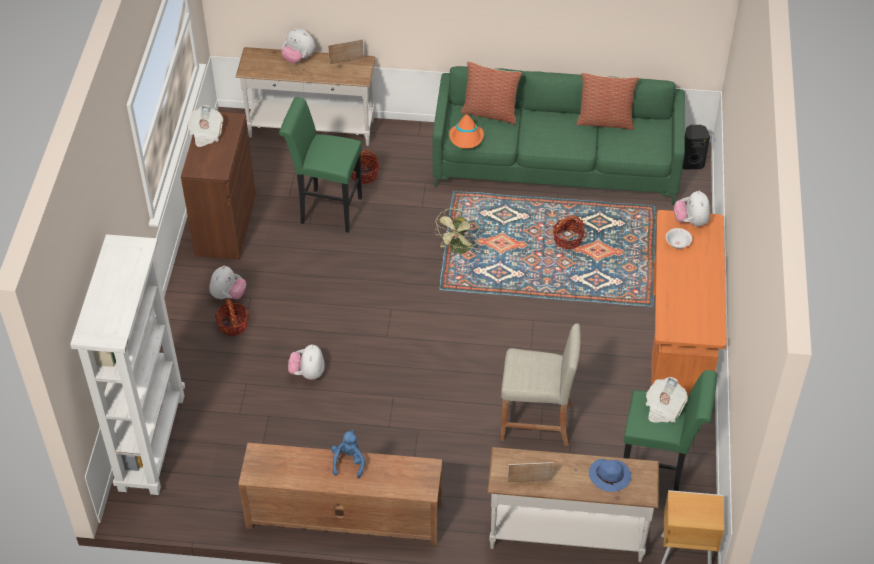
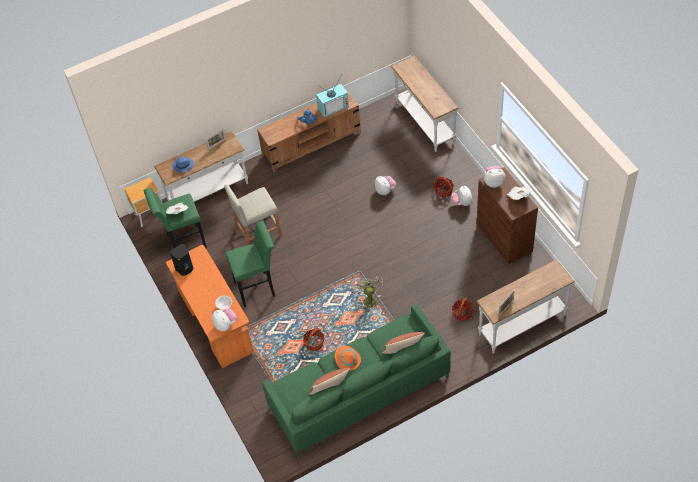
camera: 150 degrees right, 5 degrees up
white bookcase [70,234,185,495] -> white console table [391,56,458,152]
green stool [279,97,362,233] -> green stool moved to [225,221,275,307]
plush toy [281,28,315,64] -> plush toy moved to [484,166,506,188]
orange hat [449,115,484,149] -> orange hat moved to [335,346,361,371]
black speaker [682,125,710,170] -> black speaker moved to [170,244,193,276]
none -> television [316,74,349,118]

